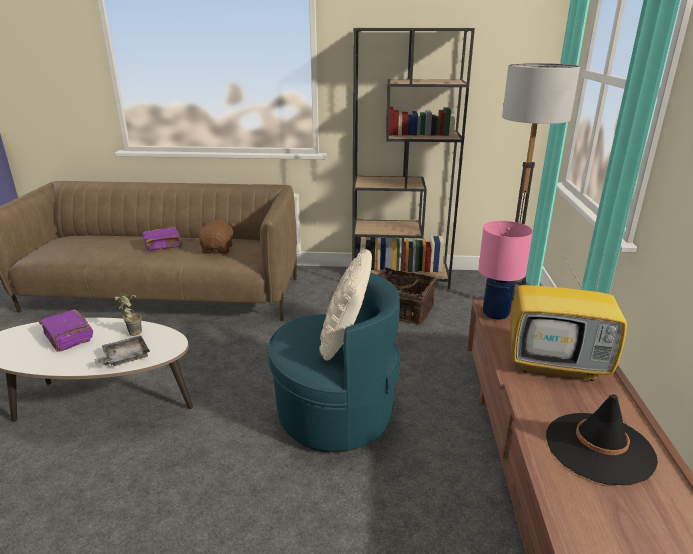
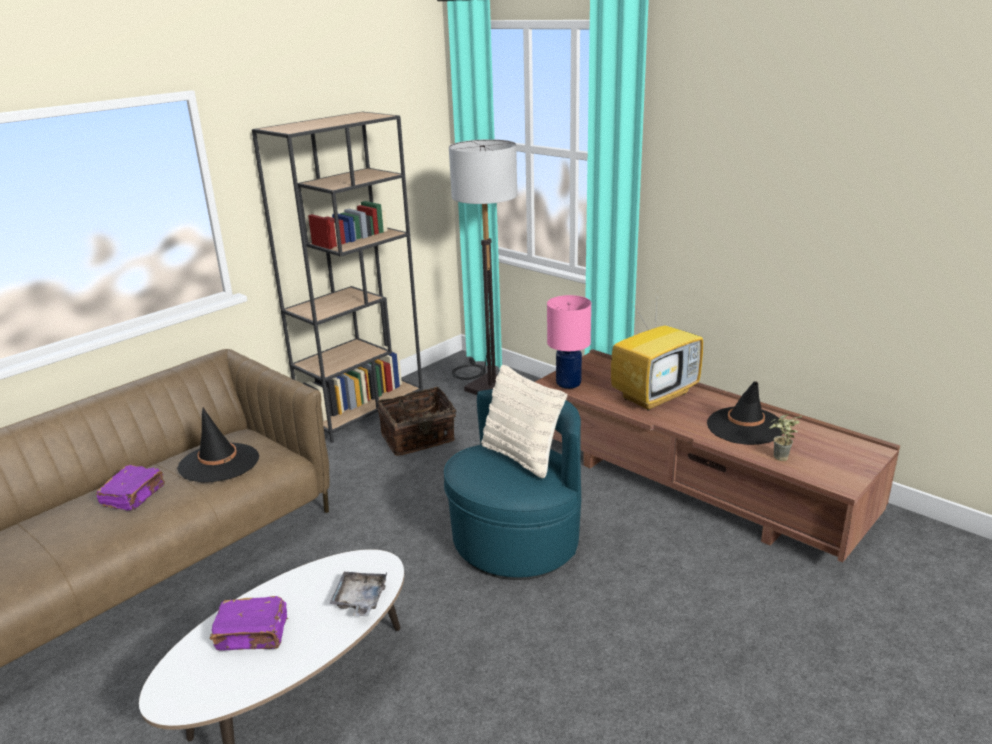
camera: 50 degrees left, 0 degrees up
potted plant [115,293,142,336] -> potted plant moved to [769,414,803,461]
brown plush toy [199,220,234,254] -> black hat [177,407,259,483]

